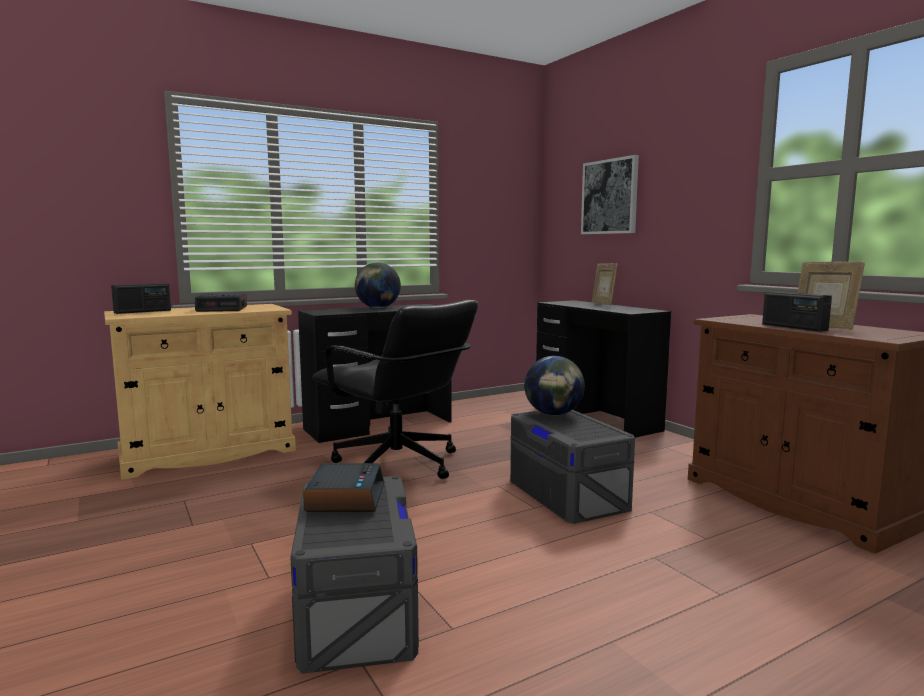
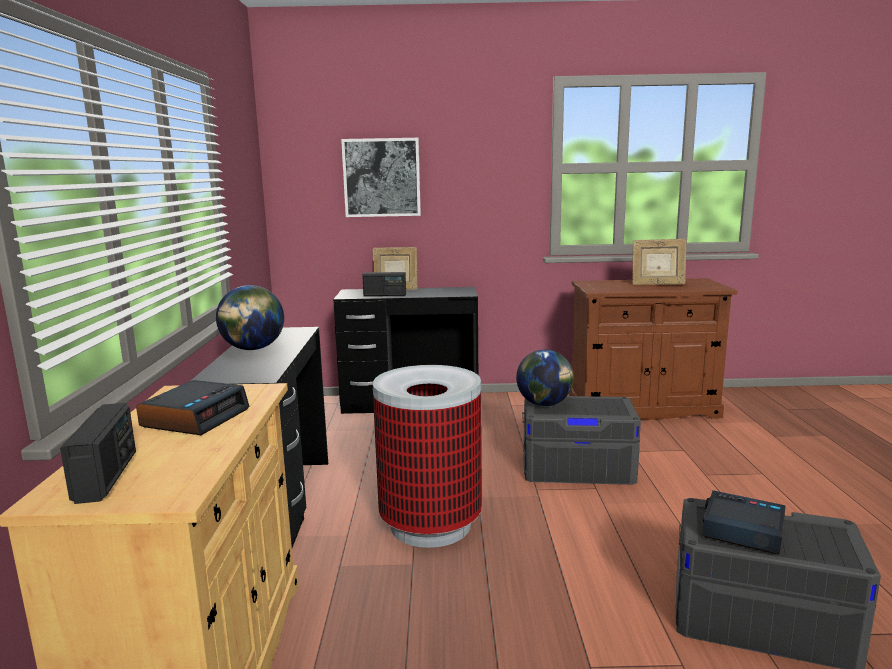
camera: 60 degrees left, 5 degrees up
black office chair [312,300,478,479] -> trash can [373,365,482,548]
radio [762,291,832,332] -> radio moved to [362,272,406,297]

